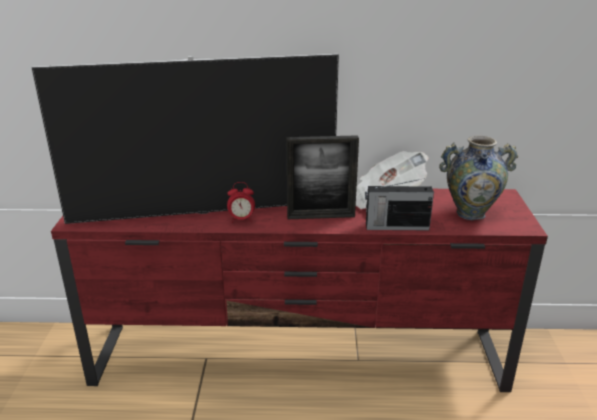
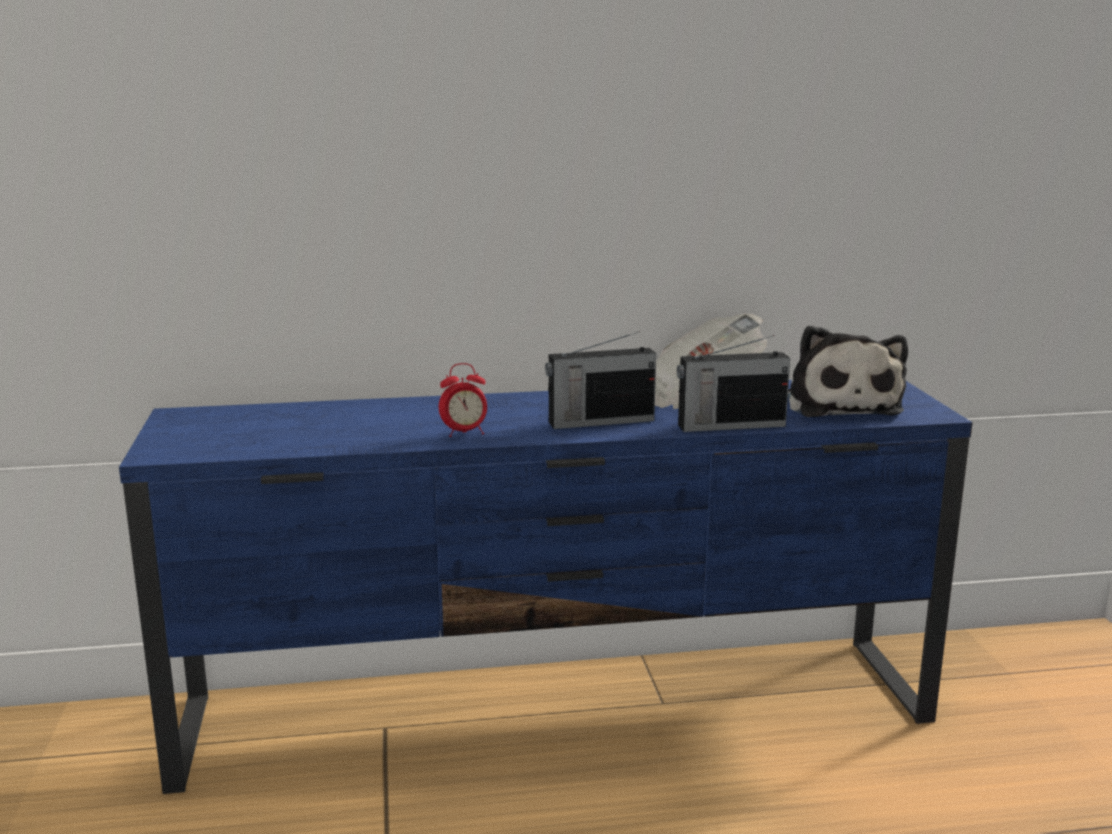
camera: 10 degrees left, 10 degrees down
television [32,54,339,224] -> none
red tv stand [51,189,548,392] -> blue tv stand [119,380,972,794]
picture frame [286,135,359,219] -> radio [545,331,656,429]
vase [439,136,518,220] -> plush toy [788,325,908,417]

